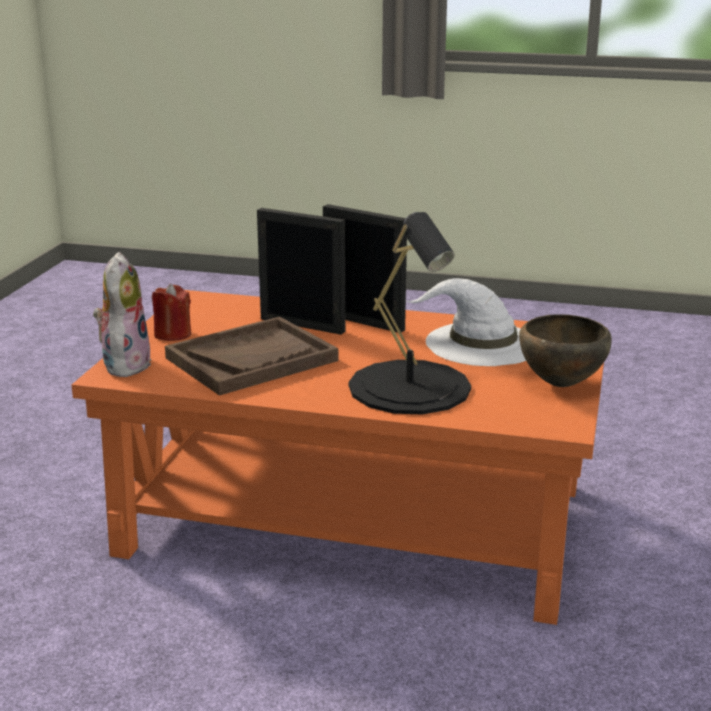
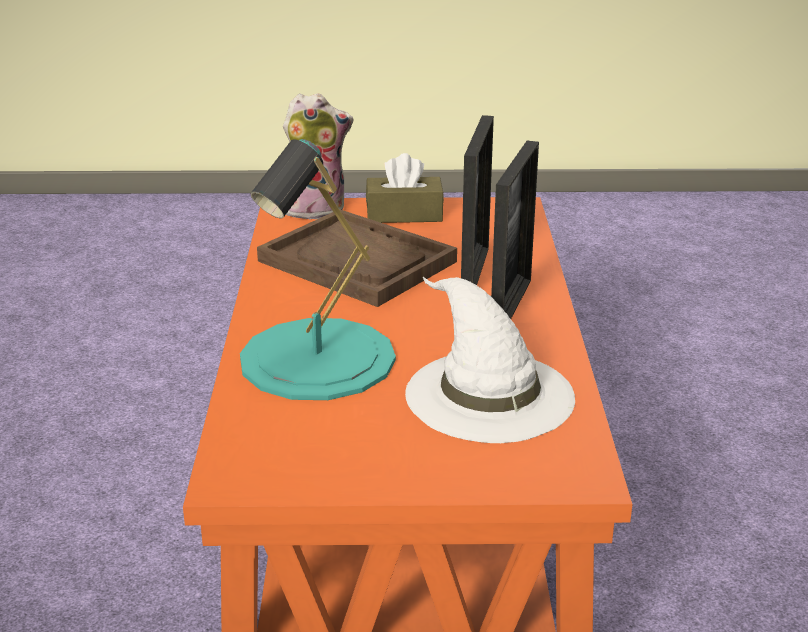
camera: 75 degrees right, 5 degrees up
red candle [152,284,191,341] -> brown tissue box [366,153,444,223]
black table lamp [349,212,471,415] -> turquoise table lamp [240,139,396,400]
brown bowl [519,314,612,387] -> none

